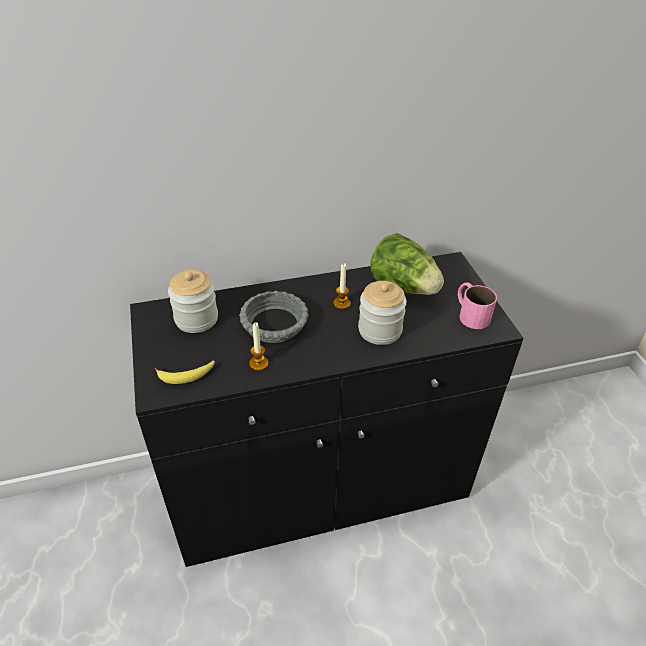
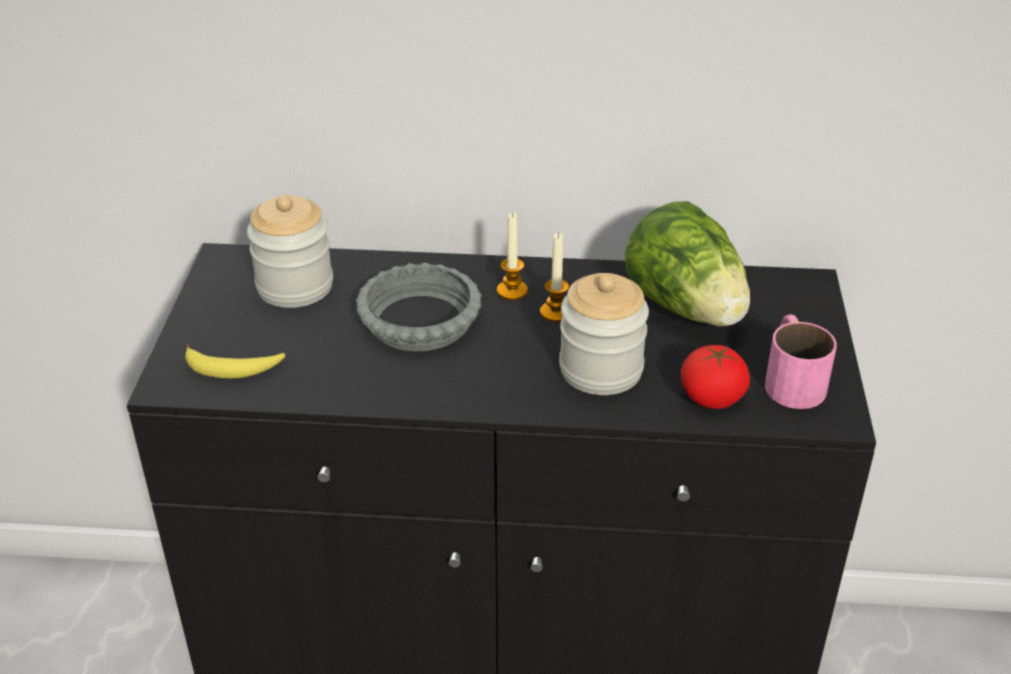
camera: 20 degrees right, 5 degrees down
candle [249,322,268,371] -> candle moved to [497,212,528,300]
none -> tomato [681,345,750,409]

